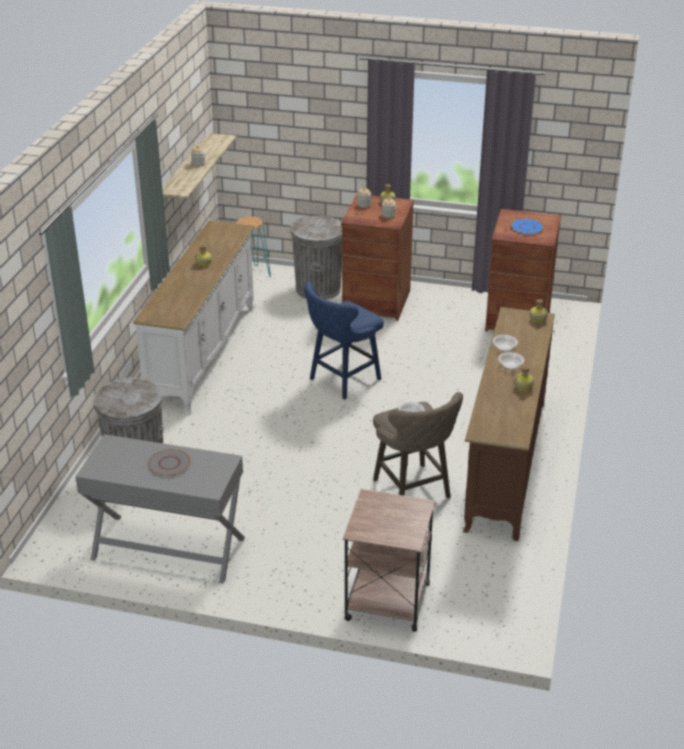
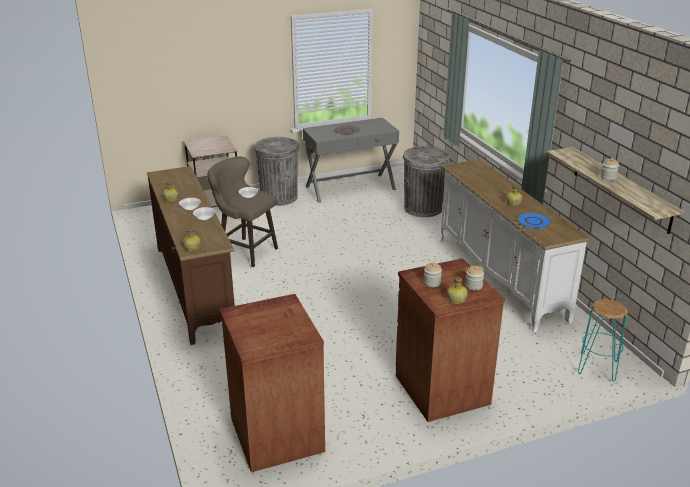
camera: 145 degrees right, 5 degrees down
grey trash can [290,216,342,300] -> grey trash can moved to [254,137,299,206]
blue stool [304,282,384,400] -> none
blue plate [511,219,544,235] -> blue plate moved to [517,213,551,229]

